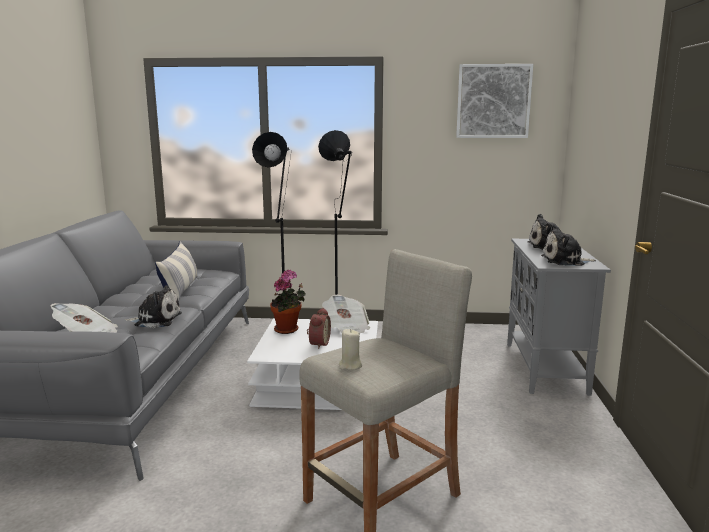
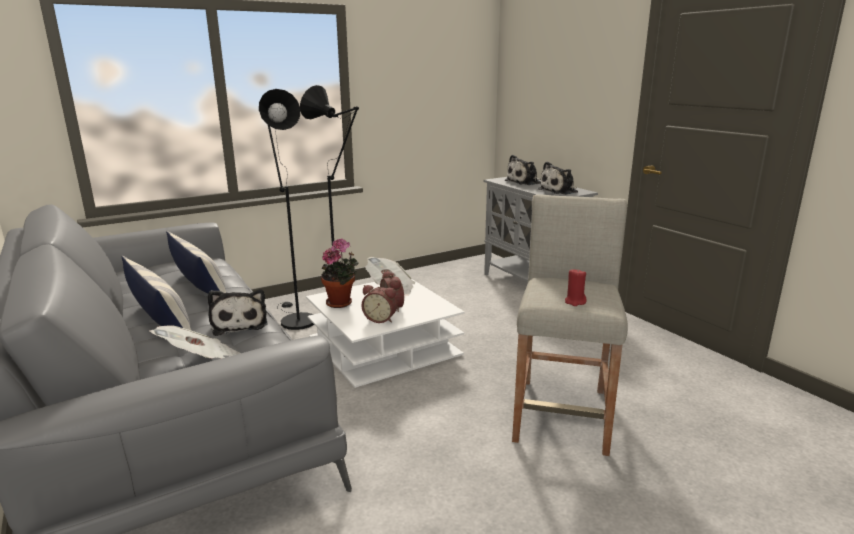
camera: 35 degrees left, 5 degrees up
plush toy [125,285,182,328] -> plush toy turned 105 degrees clockwise [208,289,268,336]
beige candle [339,329,362,370] -> red candle [565,269,587,306]
picture [456,64,533,138] -> none
none -> pillow [122,256,191,330]
none -> alarm clock [362,285,398,323]

